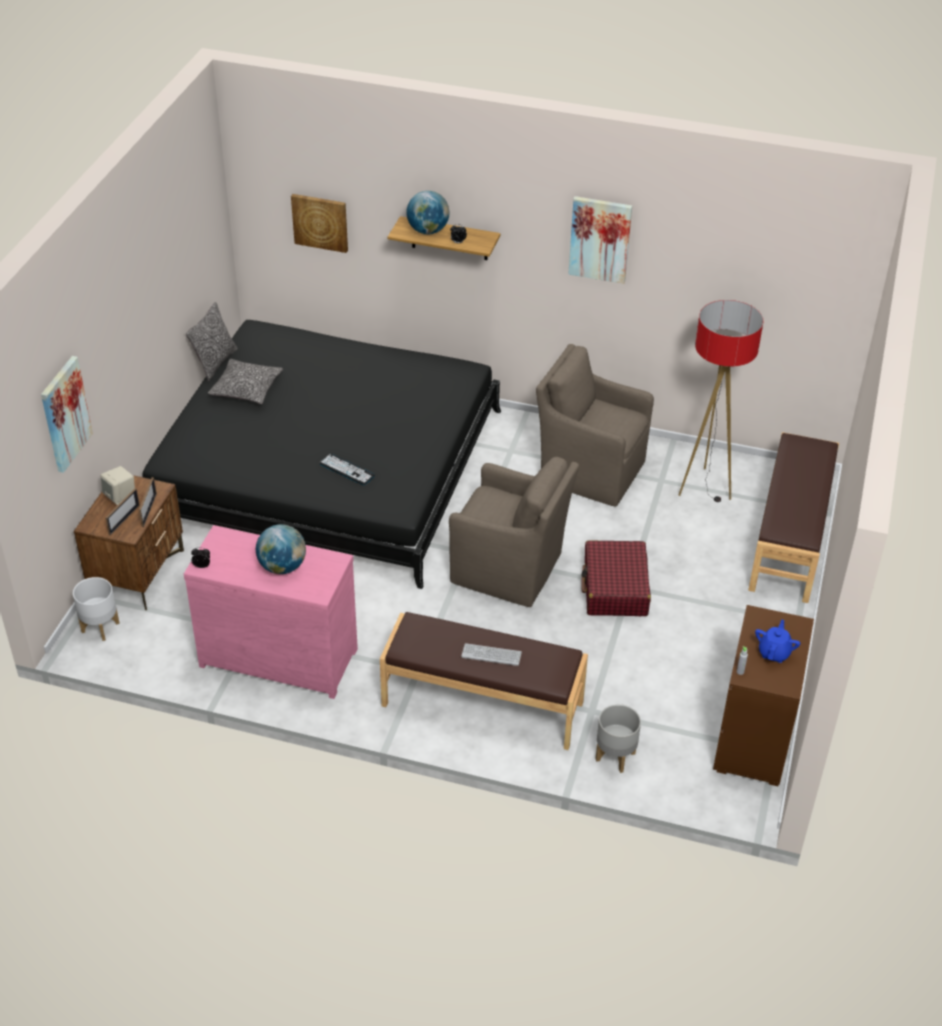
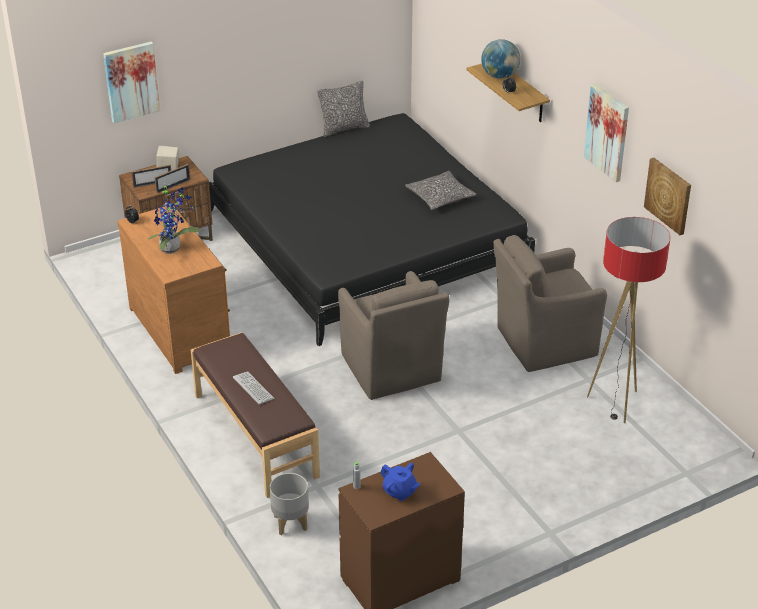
camera: 45 degrees right, 5 degrees down
white planter [73,577,120,641] -> none
pink dresser [184,525,358,699] -> brown dresser [117,205,230,374]
pillow [208,359,283,404] -> pillow moved to [405,171,477,210]
globe [256,524,306,574] -> potted plant [148,185,200,254]
picture [291,194,348,253] -> picture moved to [644,158,691,235]
keyboard [319,454,375,485] -> none
brown armchair [536,344,654,507] -> brown armchair turned 90 degrees counterclockwise [493,235,607,372]
red suitcase [581,540,651,616] -> none
brown bench [748,432,839,603] -> none
blue teapot [755,619,800,663] -> blue teapot turned 60 degrees clockwise [380,463,421,501]

